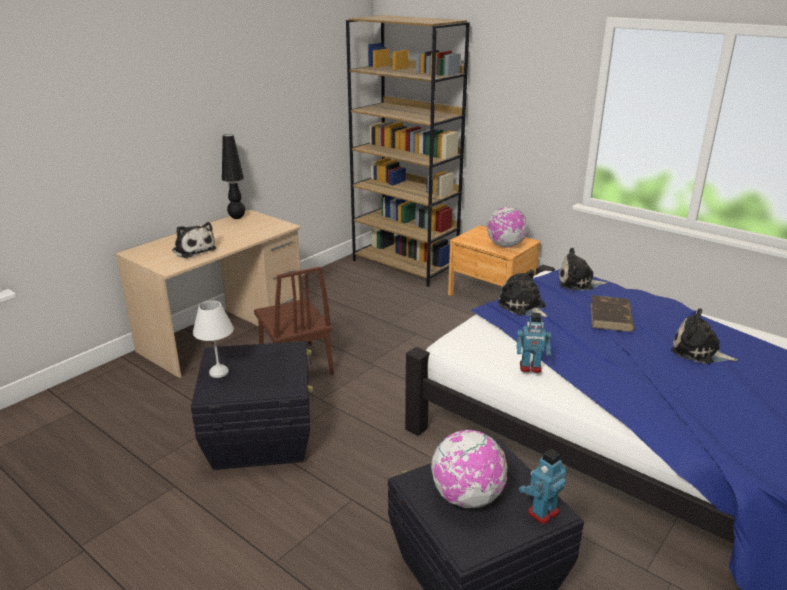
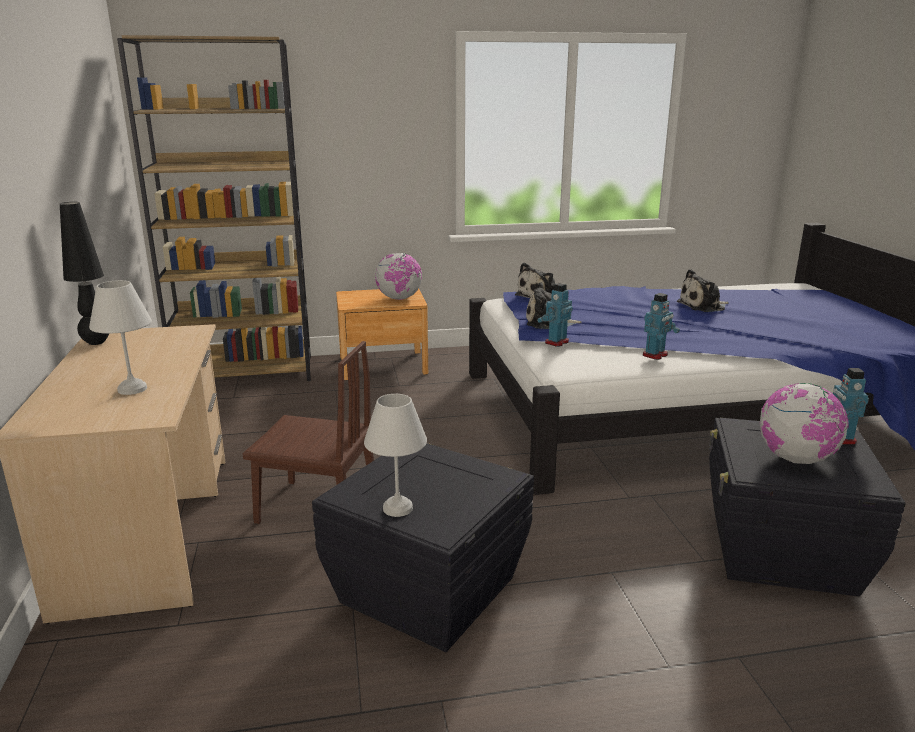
camera: 50 degrees left, 5 degrees down
plush toy [172,222,216,258] -> white table lamp [89,280,152,395]
brown book [591,295,634,332] -> none
none -> toy robot [537,283,573,347]

